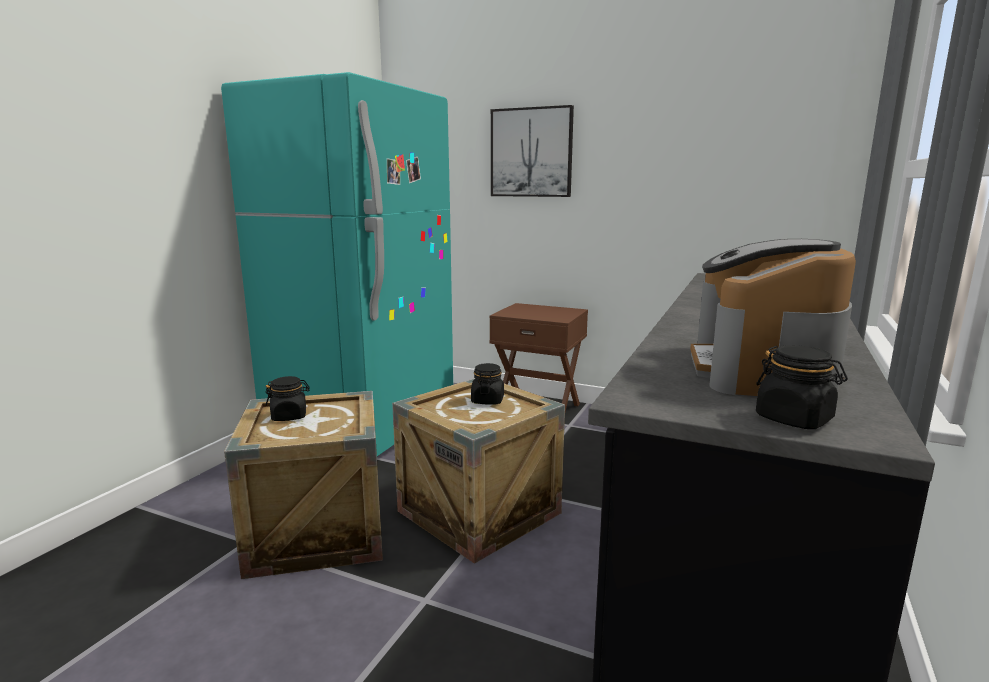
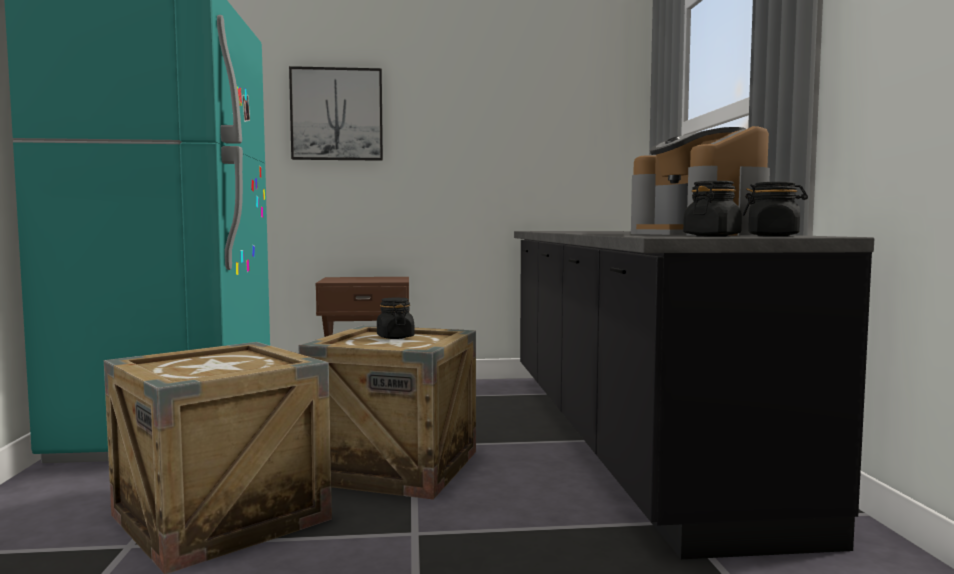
camera: 30 degrees left, 10 degrees down
black jar [265,376,310,421] -> black jar moved to [683,181,742,236]

